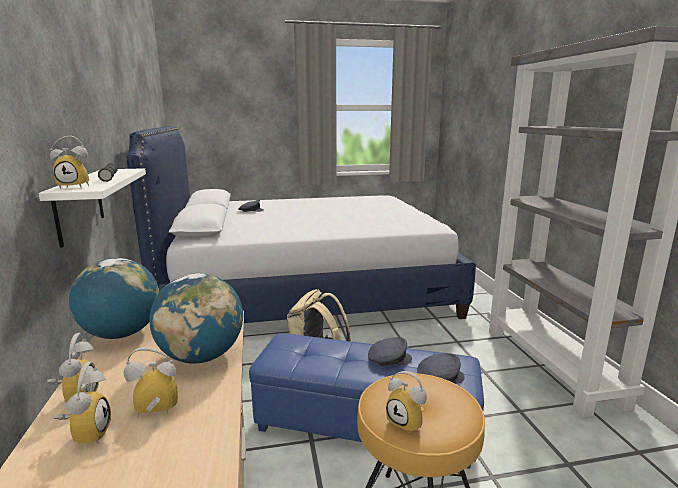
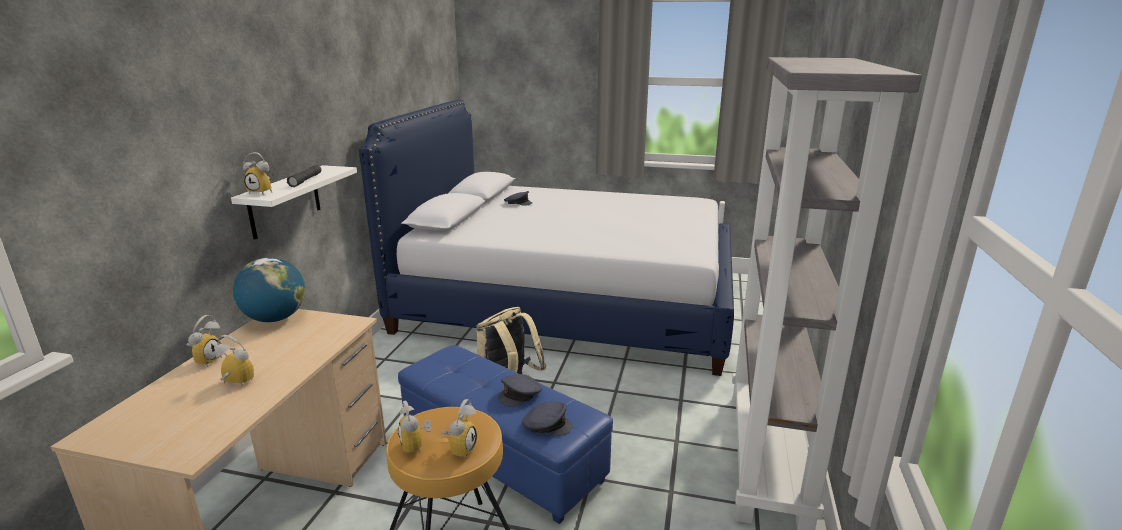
camera: 25 degrees right, 5 degrees up
alarm clock [53,362,111,444] -> alarm clock moved to [441,399,477,458]
globe [149,273,243,364] -> none
grey cap [368,337,412,366] -> grey cap turned 120 degrees clockwise [498,374,542,407]

